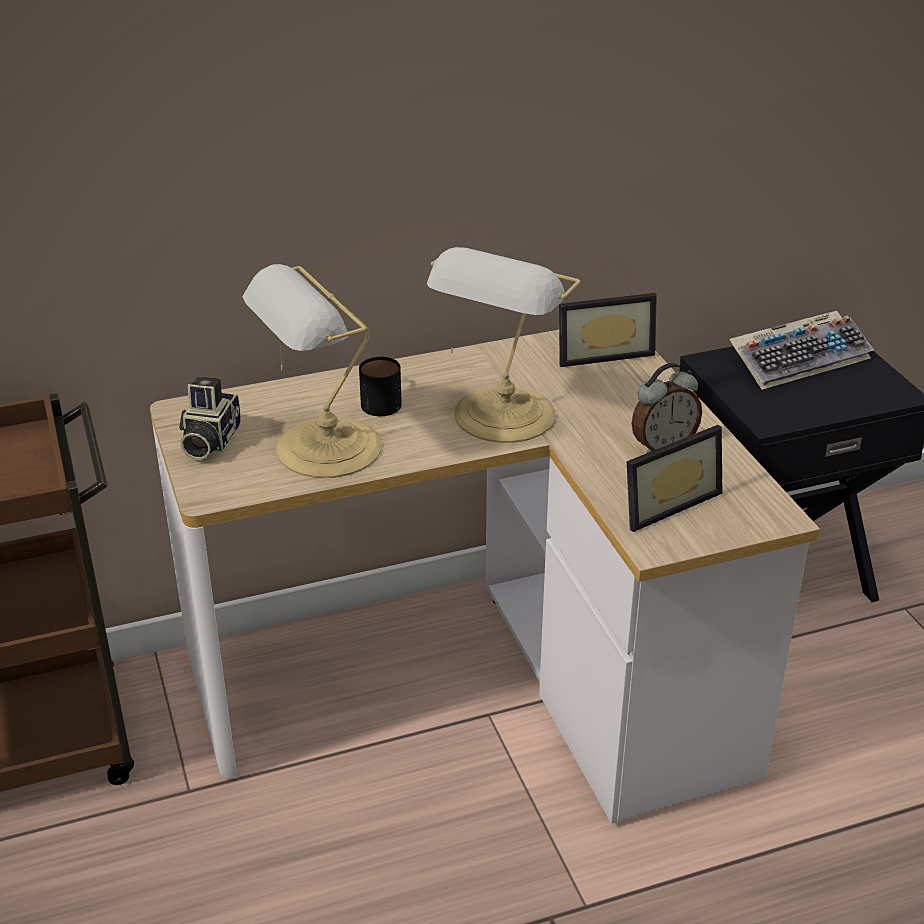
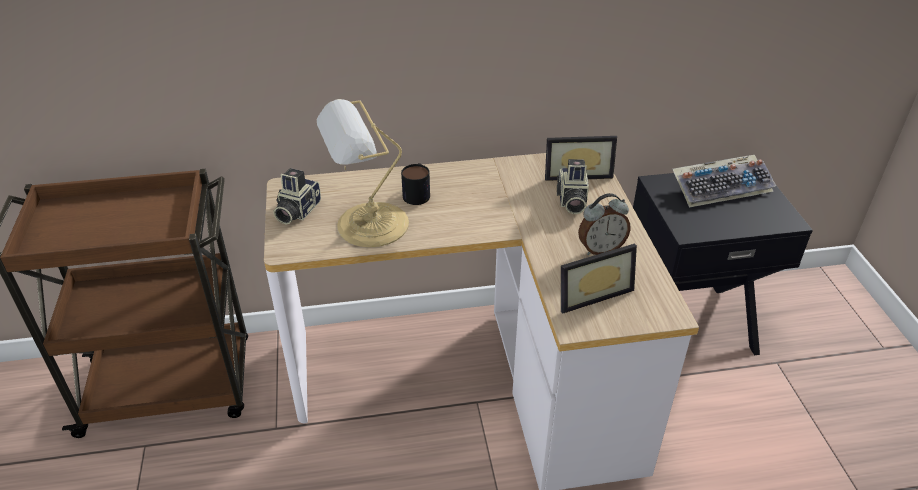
camera: 10 degrees right, 5 degrees up
table lamp [427,247,580,443] -> none
none -> camera [557,159,589,214]

